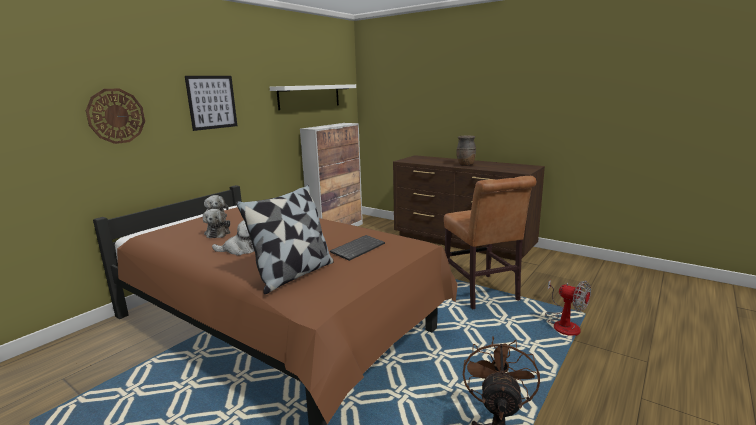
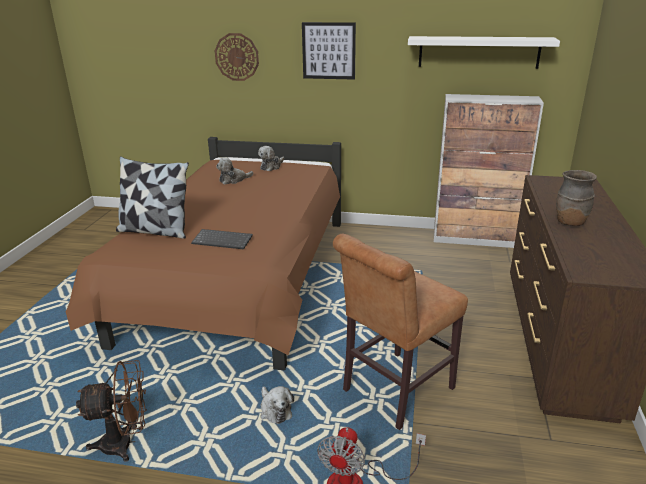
camera: 65 degrees right, 10 degrees up
plush toy [212,220,255,256] -> plush toy moved to [261,386,294,424]

